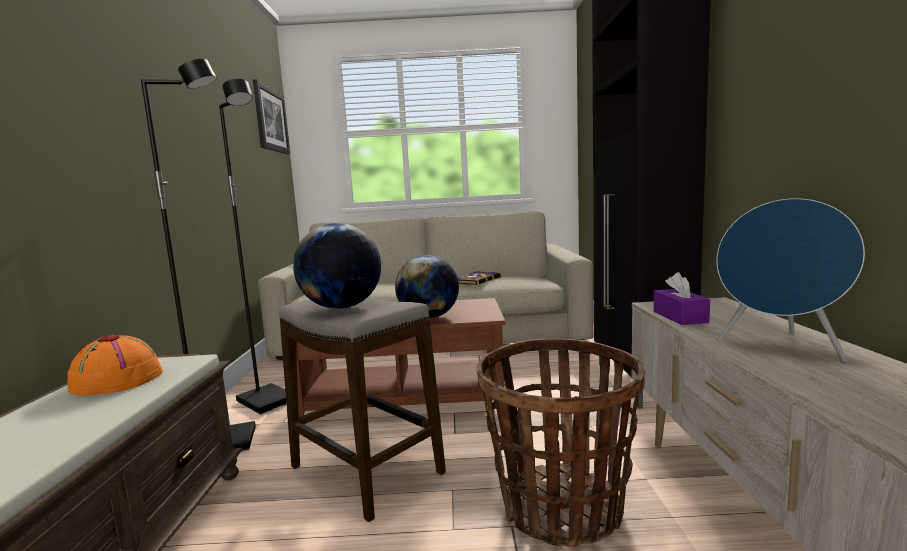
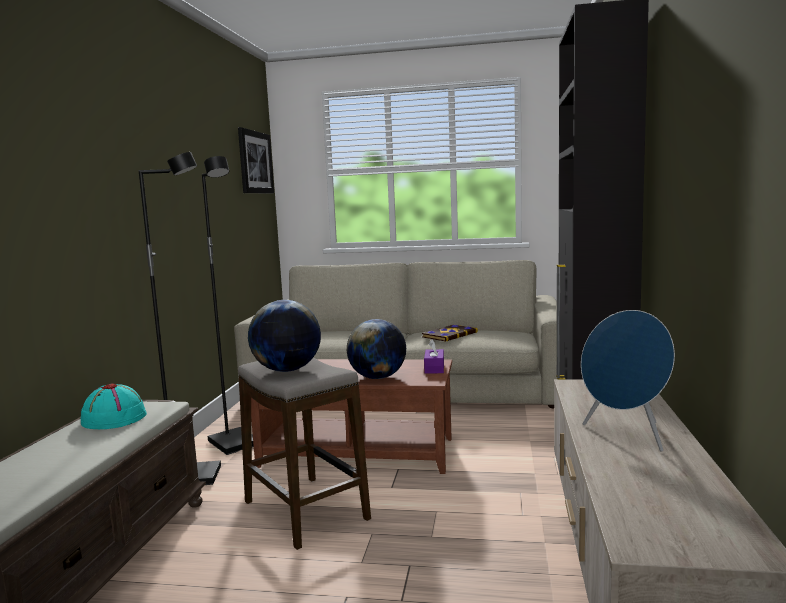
camera: 10 degrees right, 0 degrees up
orange hat [67,335,163,396] -> turquoise hat [81,384,147,429]
basket [477,338,646,547] -> none
purple tissue box [654,272,710,325] -> purple tissue box moved to [424,340,444,374]

